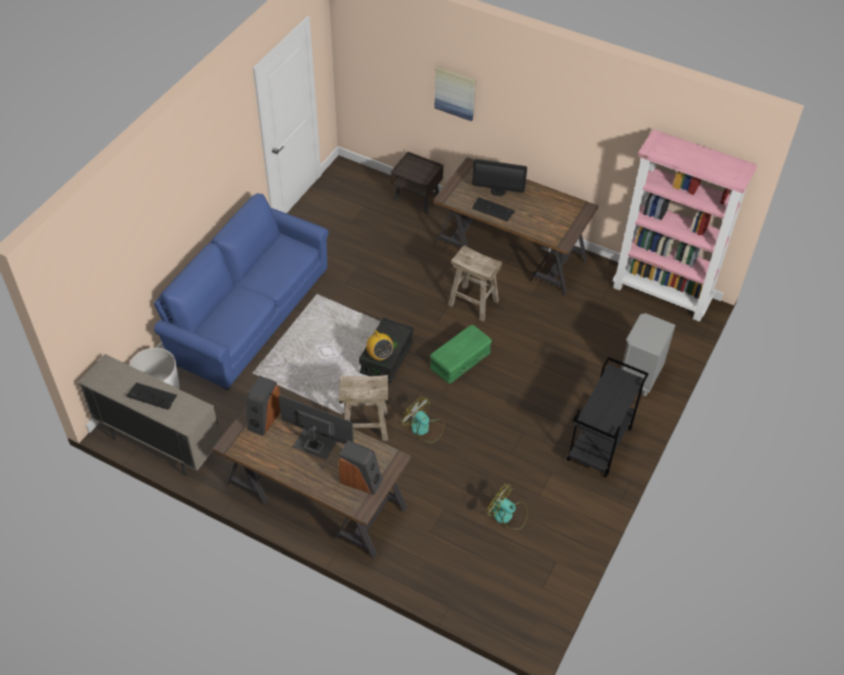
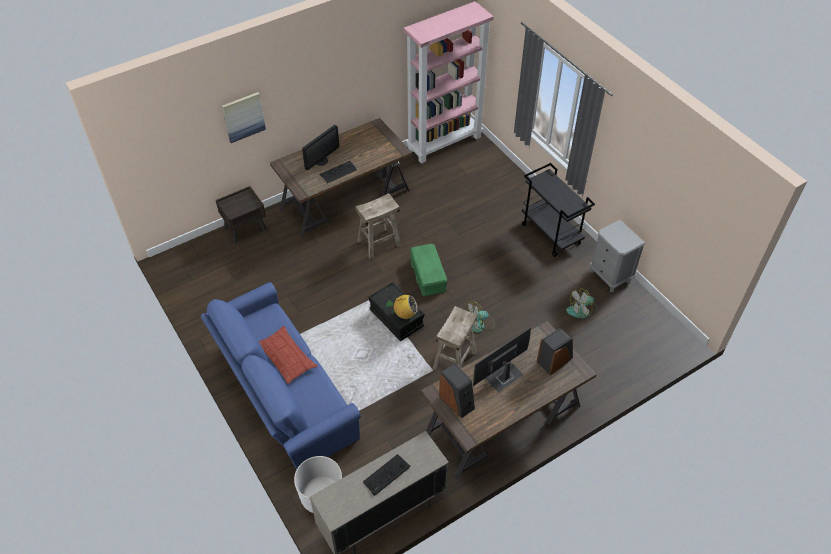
camera: 60 degrees left, 0 degrees up
grey nightstand [621,313,676,396] -> grey nightstand moved to [590,220,645,292]
none -> pillow [259,326,318,384]

